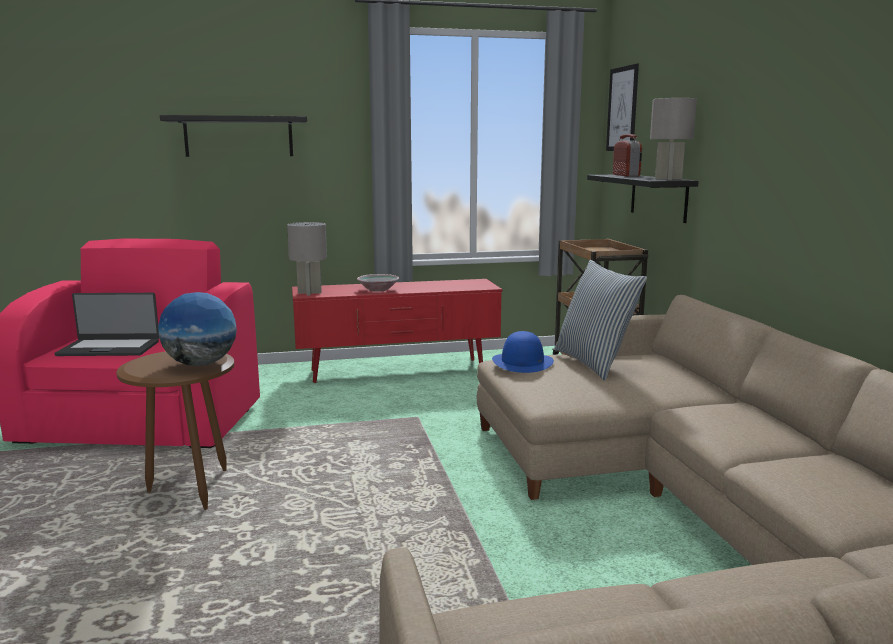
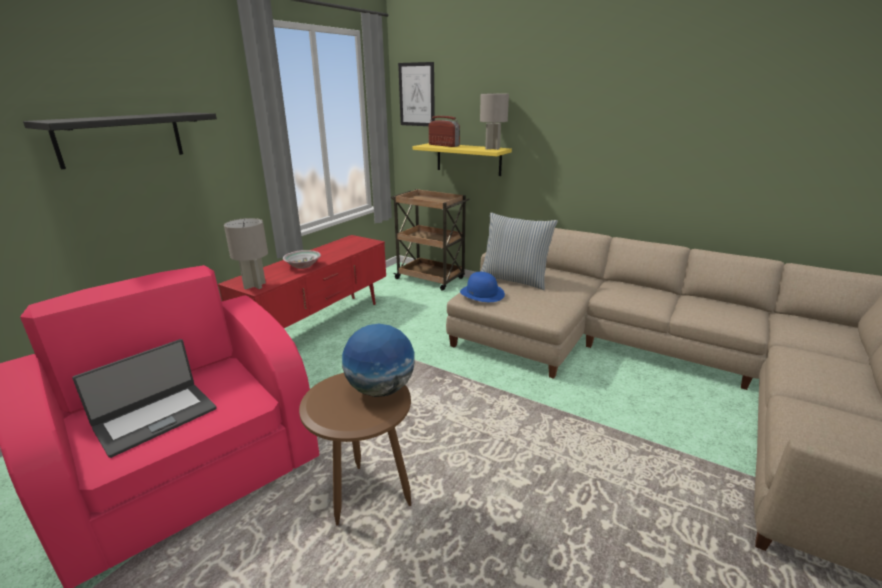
camera: 45 degrees left, 10 degrees up
black shelf [587,175,699,223] -> yellow shelf [412,143,512,176]

